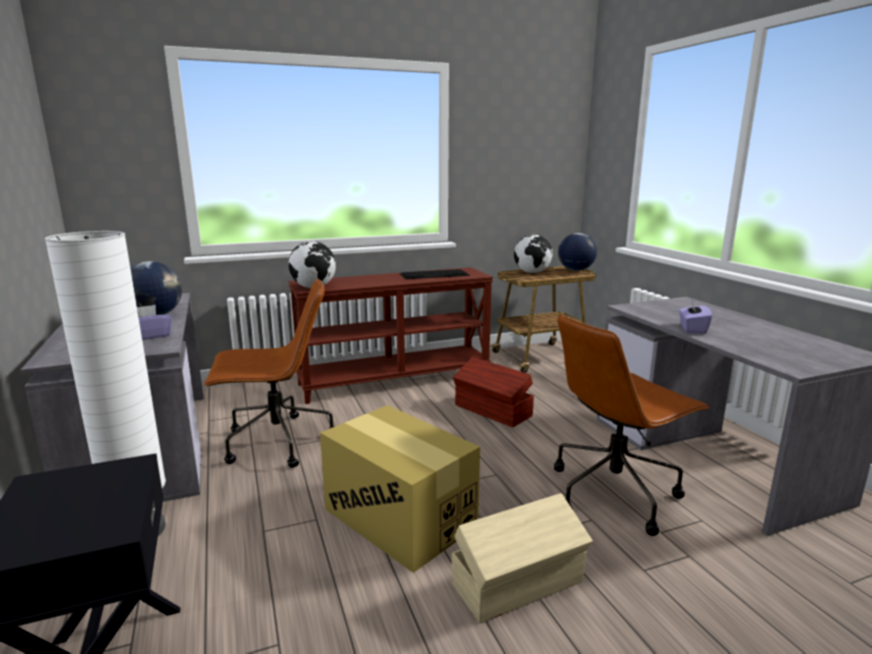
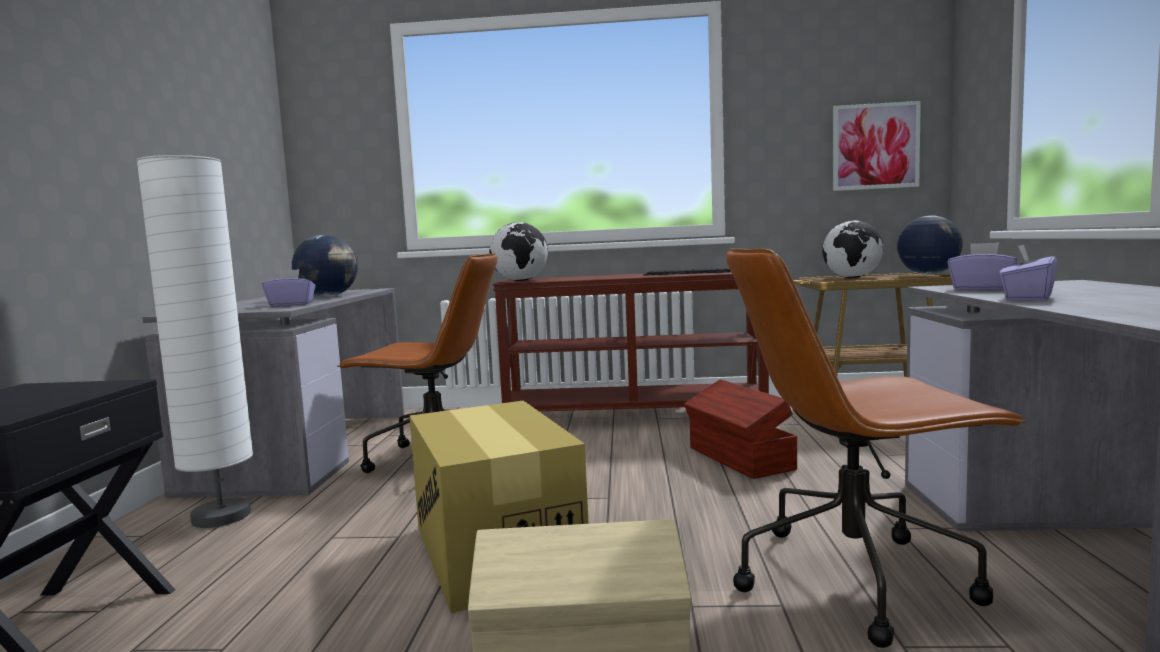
camera: 25 degrees right, 10 degrees down
none -> picture [833,101,921,191]
none -> purple tissue box [947,242,1018,290]

